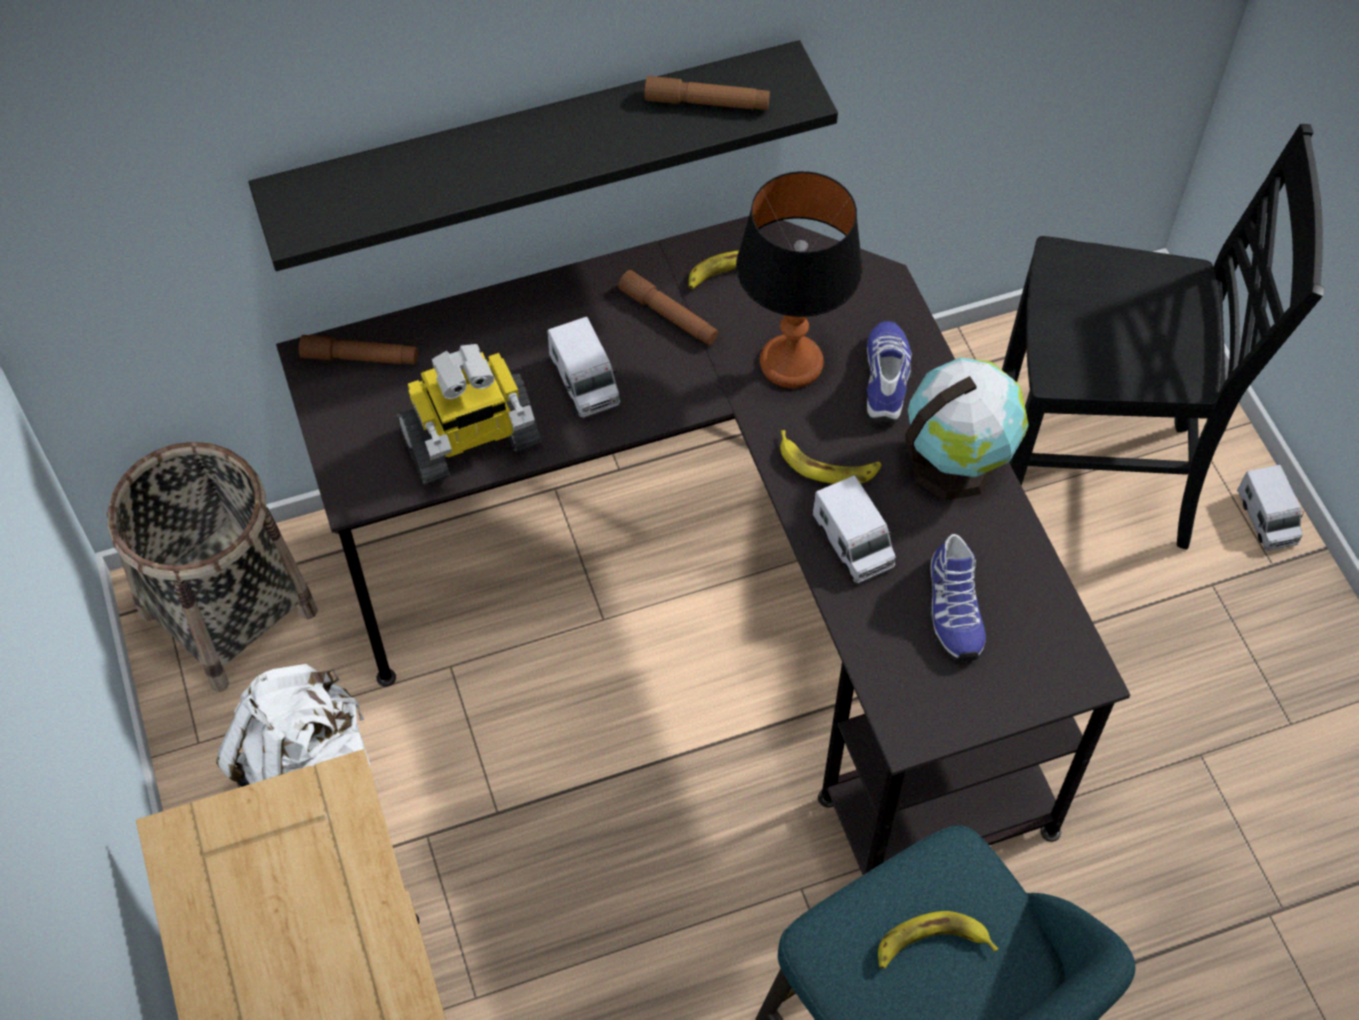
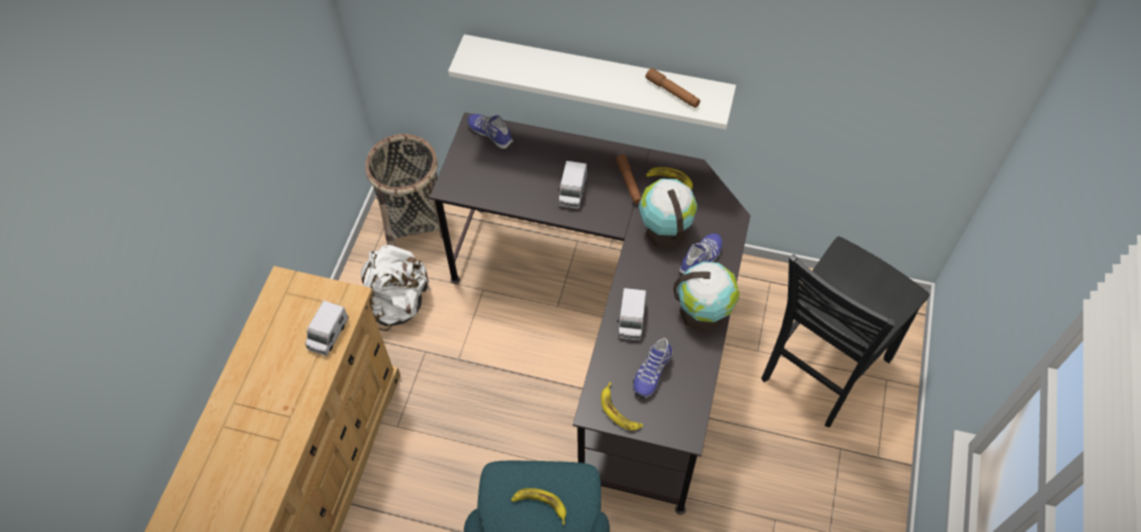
camera: 35 degrees right, 0 degrees up
black shelf [248,40,838,271] -> white shelf [448,34,736,130]
brown flashlight [299,335,418,364] -> shoe [467,114,514,151]
toy robot [397,344,541,484] -> none
table lamp [736,171,863,388] -> globe [638,179,697,249]
banana [780,430,881,484] -> banana moved to [601,382,643,430]
black chair [1002,124,1325,550] -> black chair turned 90 degrees clockwise [761,237,930,428]
toy truck [1237,465,1304,551] -> toy truck moved to [305,300,349,356]

